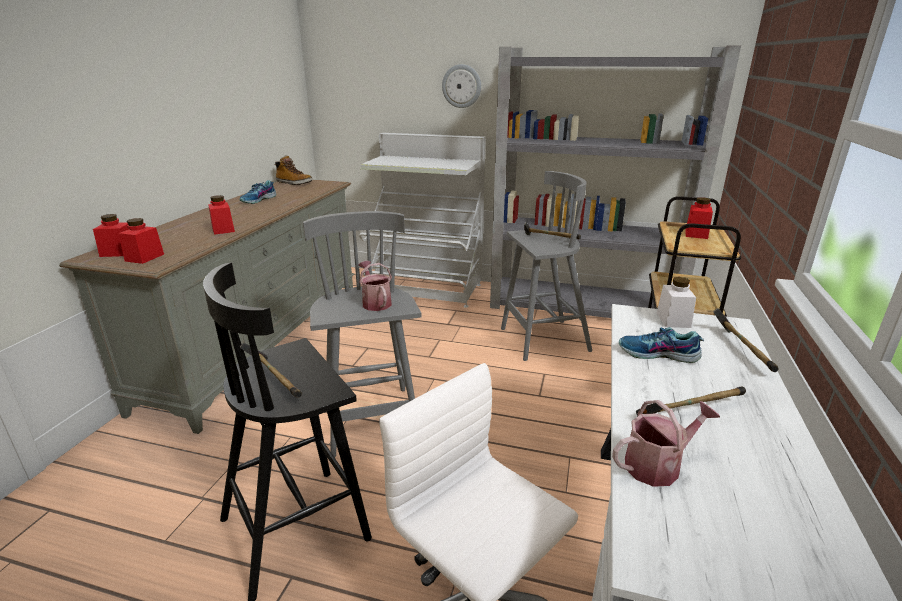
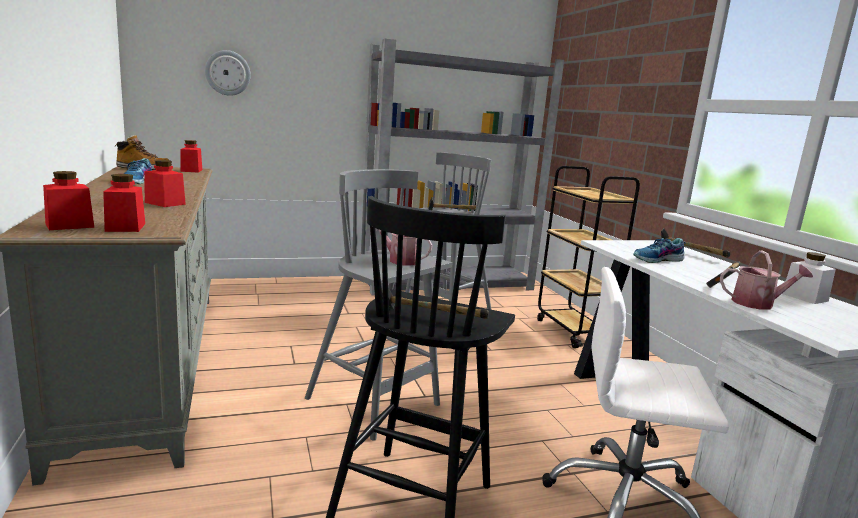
camera: 35 degrees left, 10 degrees down
white shoe rack [359,133,486,308] -> none
wall clock [442,64,481,108] -> wall clock moved to [205,50,251,96]
watering can [612,400,720,487] -> watering can turned 60 degrees clockwise [720,250,813,310]
white jar [657,277,696,328] -> white jar moved to [782,252,836,304]
red jar [685,197,713,239] -> red jar moved to [181,140,202,173]

